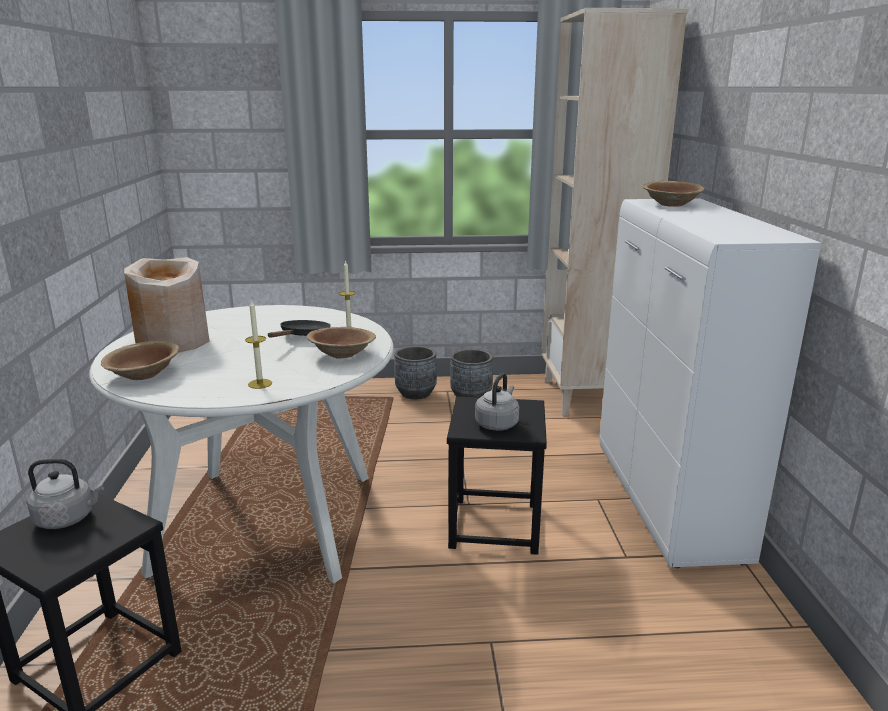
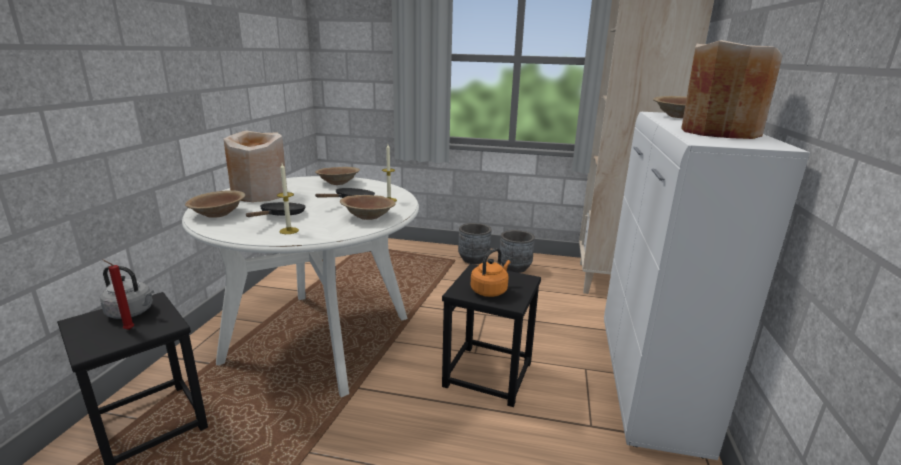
camera: 15 degrees right, 0 degrees up
grey kettle [475,373,519,431] -> orange kettle [471,248,510,297]
none -> red candle [102,259,134,330]
none -> black frying pan [246,202,306,217]
none -> brown bowl [315,167,360,185]
none -> beige vase [681,40,783,139]

